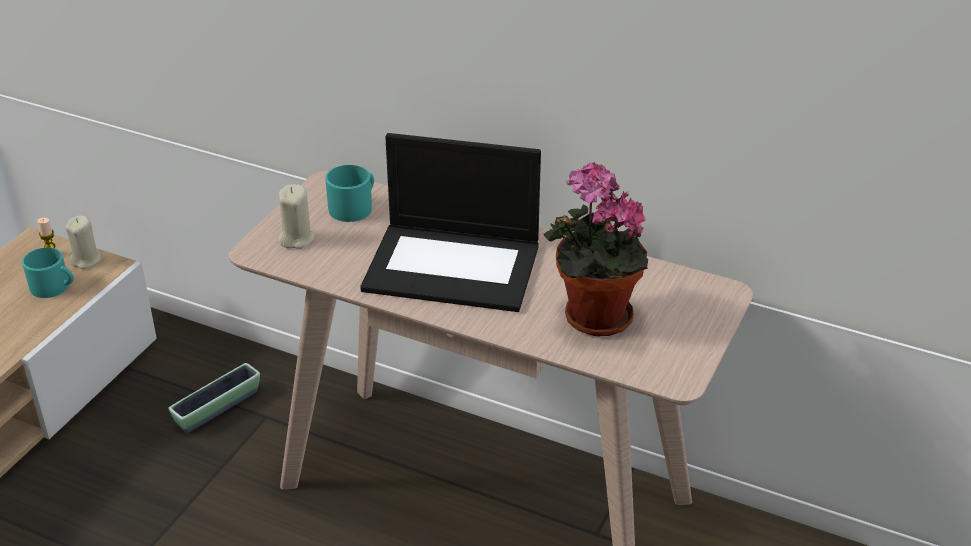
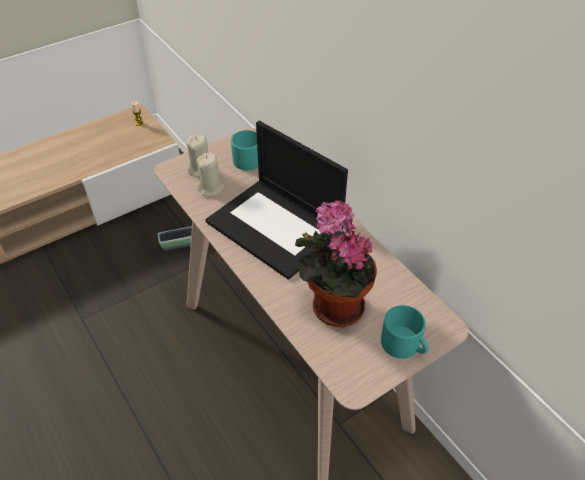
camera: 30 degrees right, 10 degrees up
turquoise mug [22,248,74,298] -> turquoise mug moved to [381,305,429,359]
beige candle [66,215,101,269] -> beige candle moved to [196,153,224,197]

